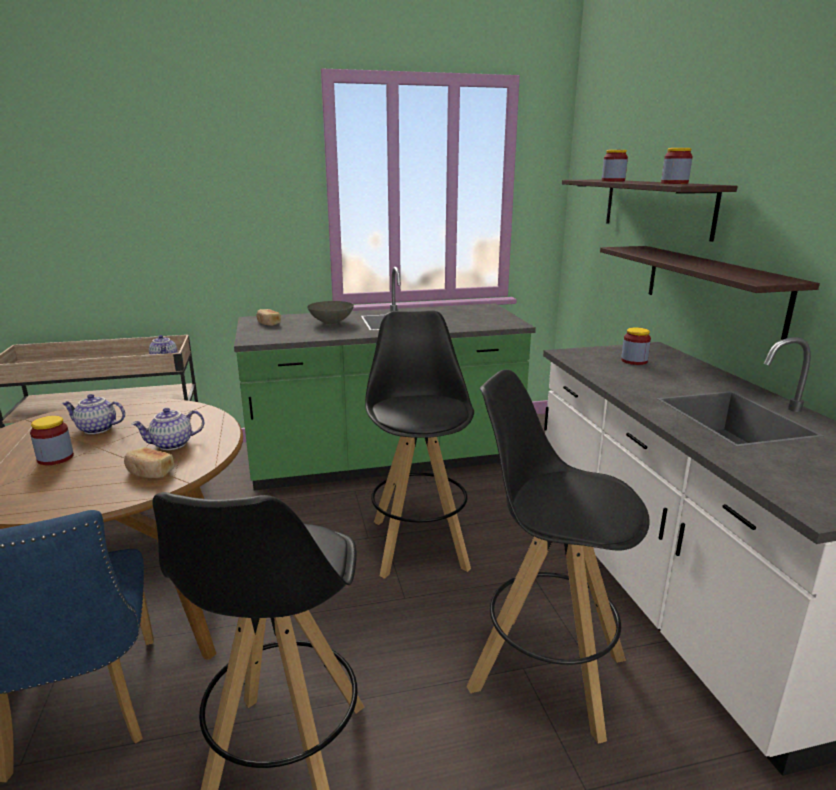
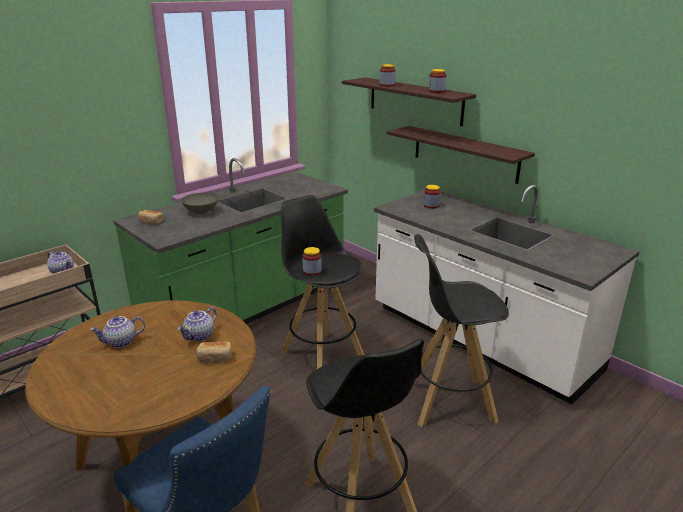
camera: 30 degrees left, 5 degrees up
jar [30,416,74,465] -> jar moved to [302,247,322,276]

